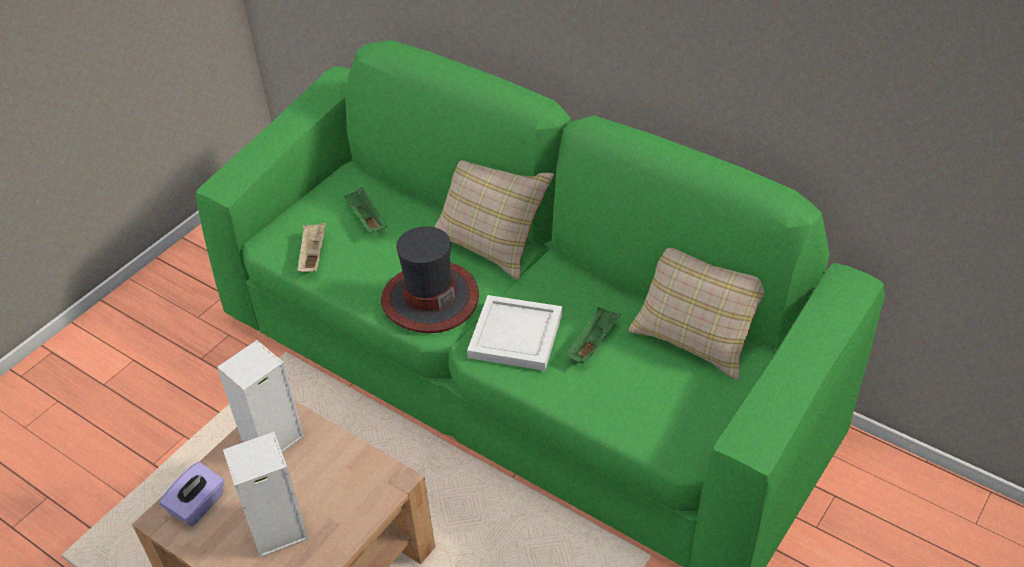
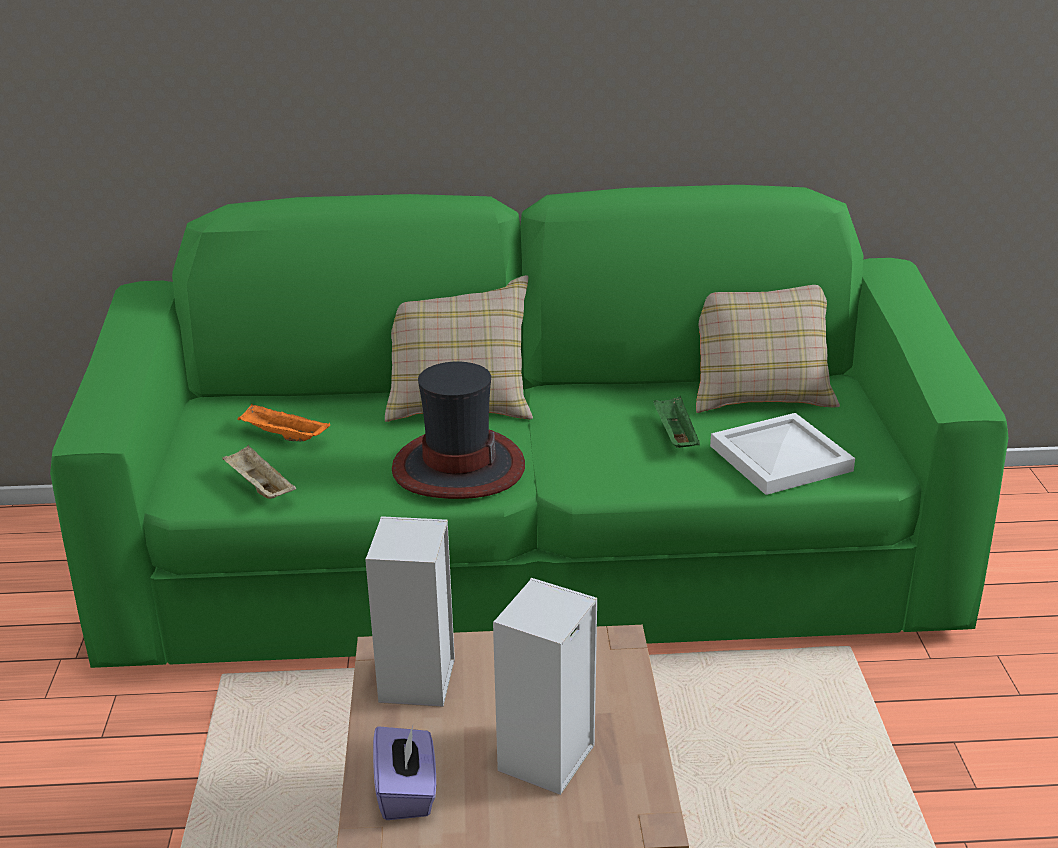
camera: 40 degrees left, 15 degrees down
green tray [344,188,387,232] -> orange tray [237,404,330,441]
white tray [467,295,562,371] -> white tray moved to [710,413,855,495]

